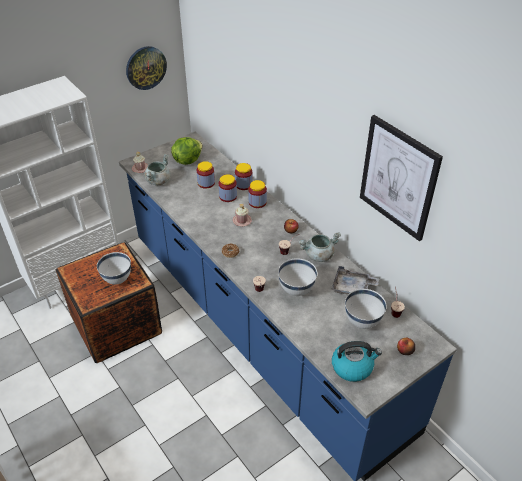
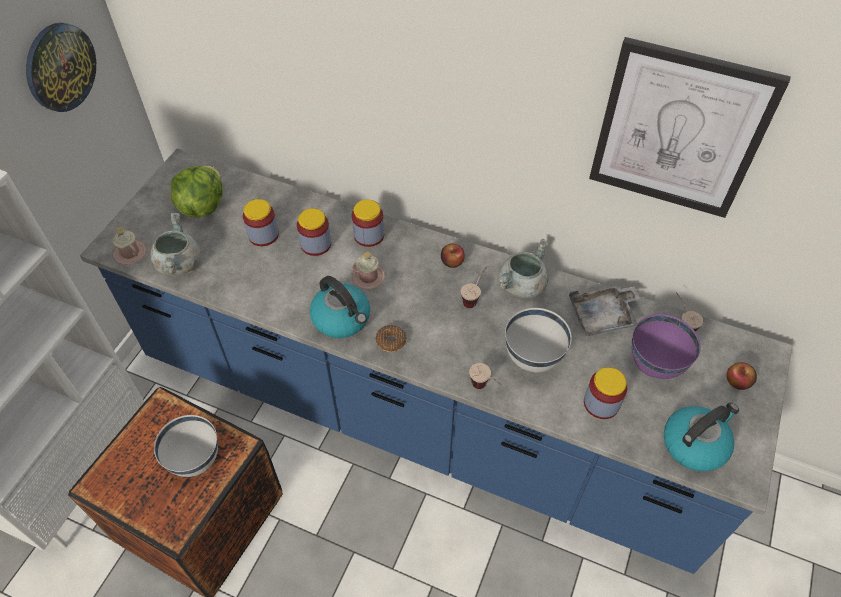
camera: 30 degrees left, 10 degrees up
jar [235,163,253,190] -> jar moved to [584,367,627,419]
white bowl [345,289,387,329] -> purple bowl [632,314,701,379]
none -> kettle [310,276,370,338]

